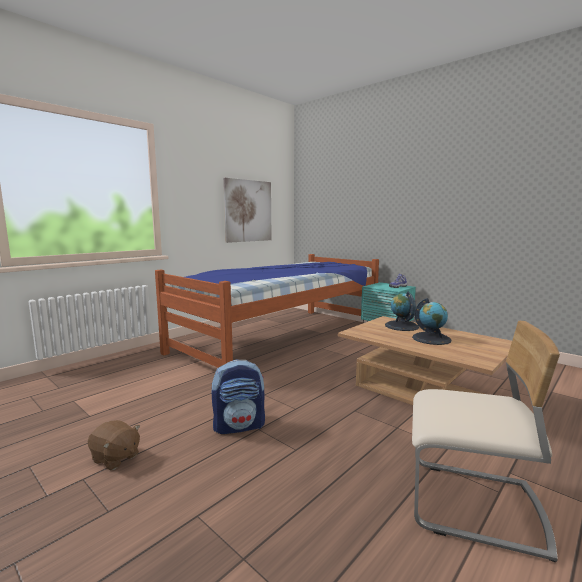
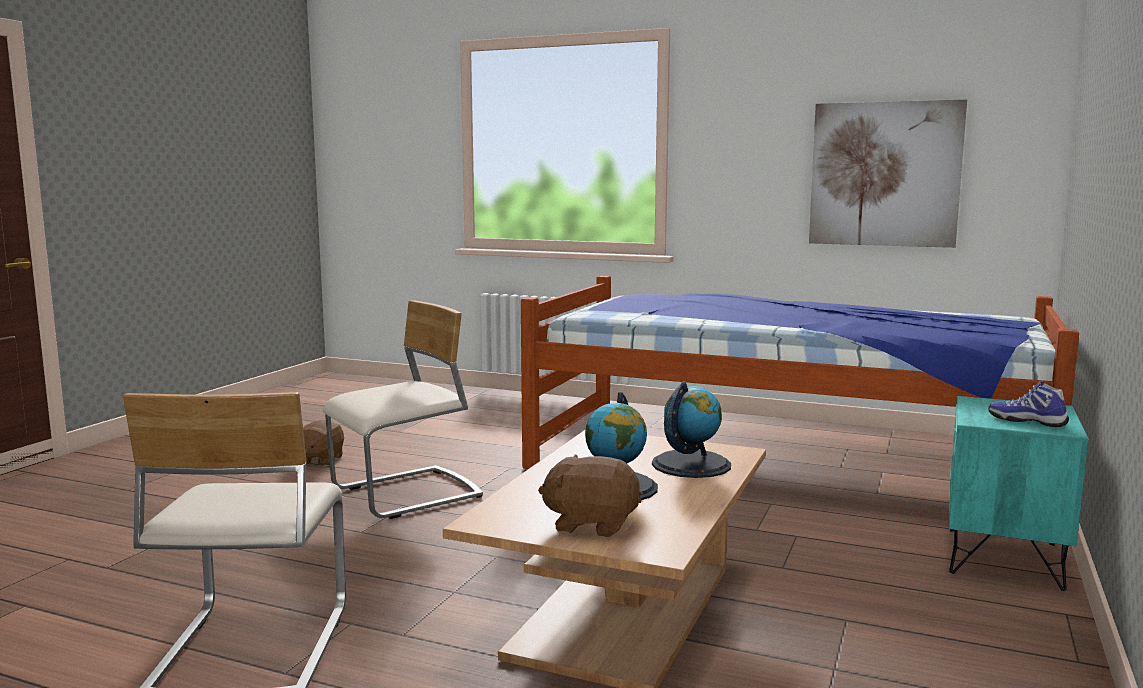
camera: 70 degrees right, 0 degrees up
backpack [212,359,265,434] -> beige chair [323,300,483,519]
none -> brown plush toy [538,454,641,537]

